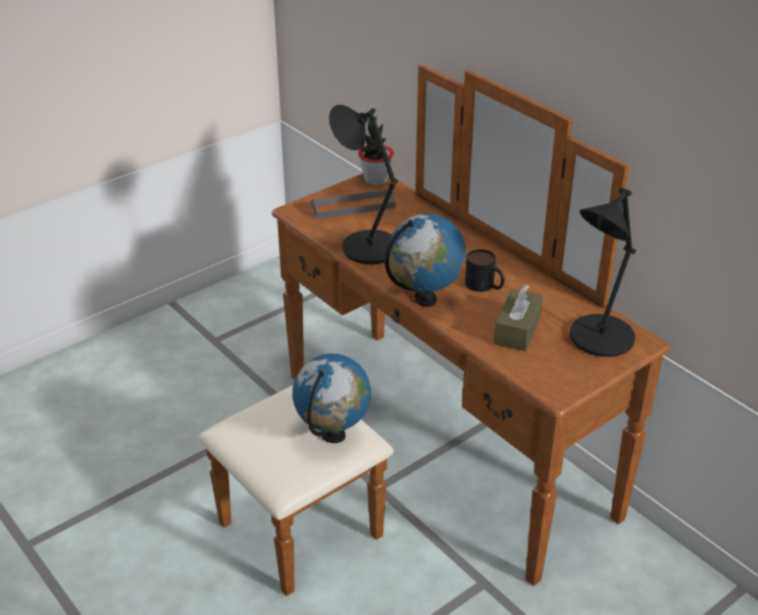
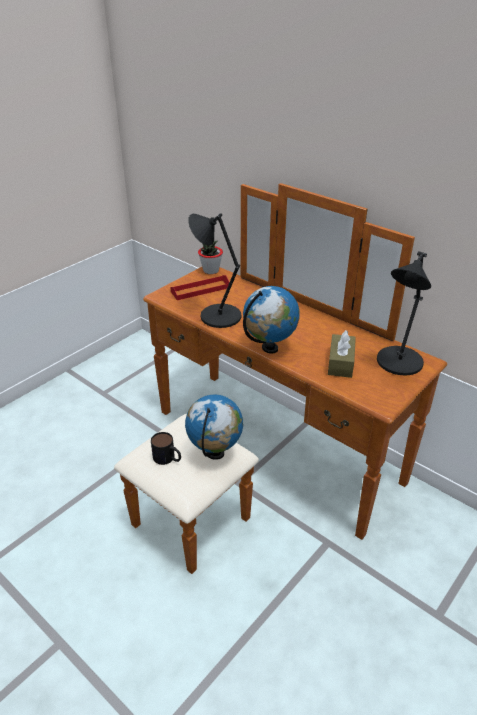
camera: 10 degrees left, 0 degrees up
grey tray [311,188,396,219] -> red tray [170,275,229,300]
mug [465,249,505,292] -> mug moved to [151,432,181,465]

